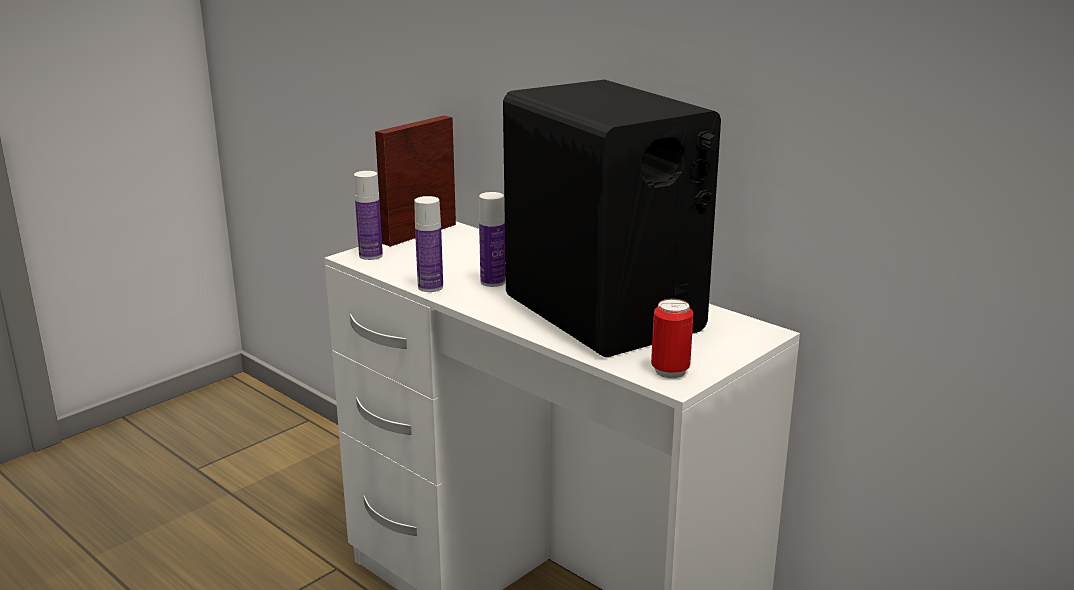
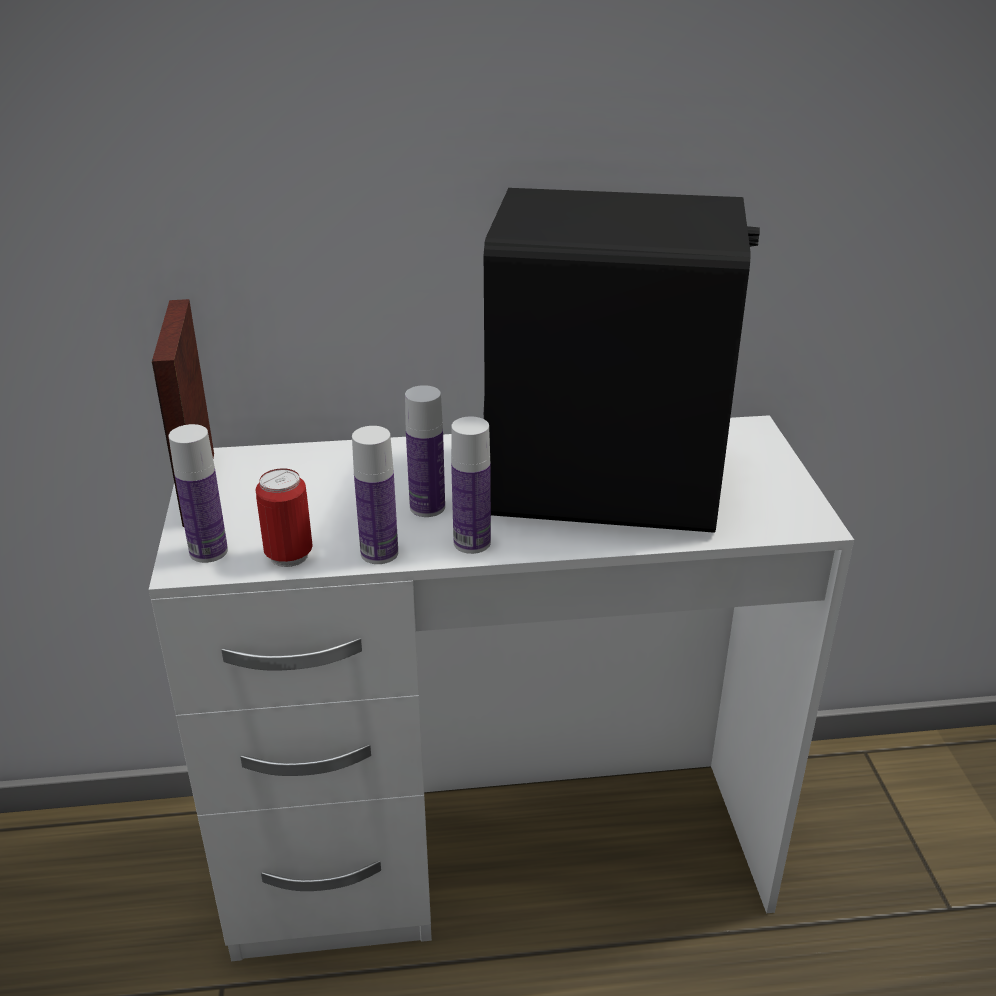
camera: 50 degrees left, 10 degrees up
can [651,299,693,378] -> can moved to [256,468,313,567]
none -> bottle [451,417,491,554]

